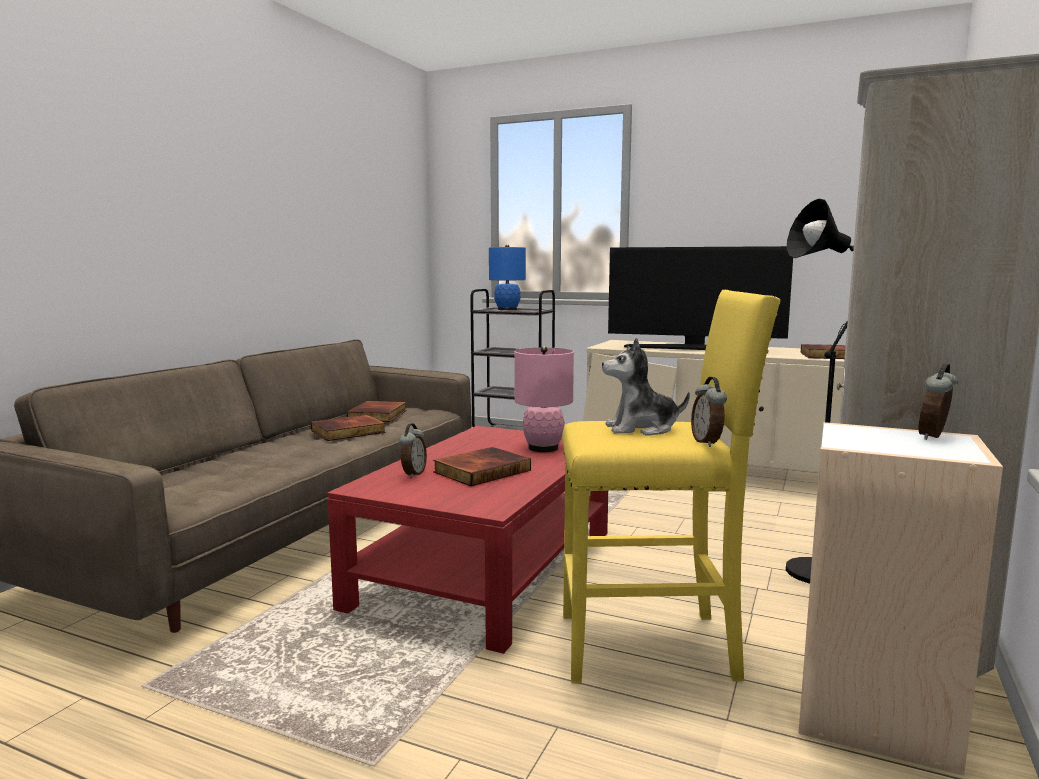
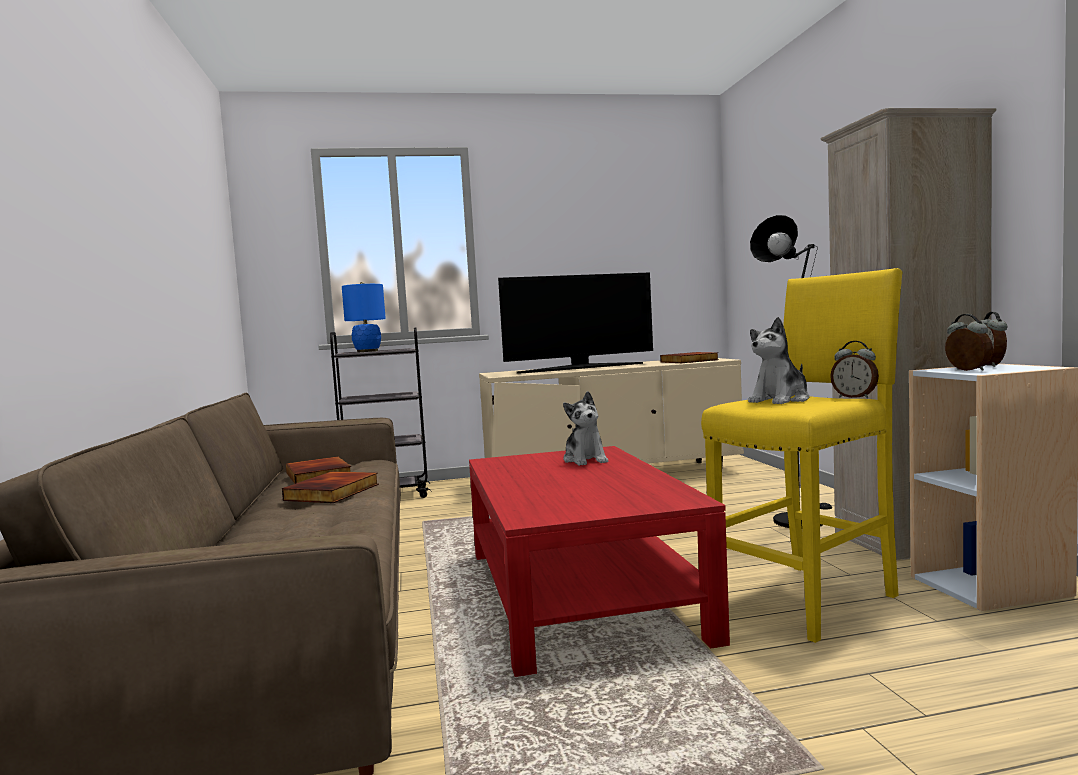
camera: 35 degrees left, 5 degrees down
alarm clock [399,423,427,478] -> alarm clock moved to [945,314,993,371]
book [433,447,531,486] -> none
pink table lamp [514,346,574,452] -> plush toy [563,391,608,466]

